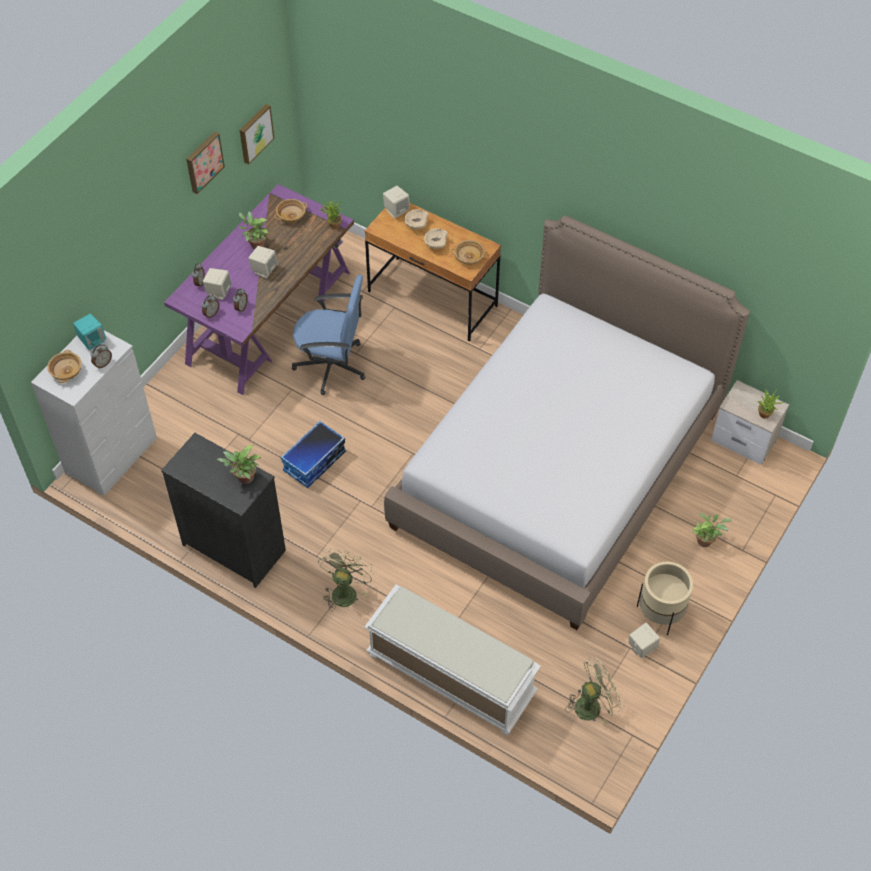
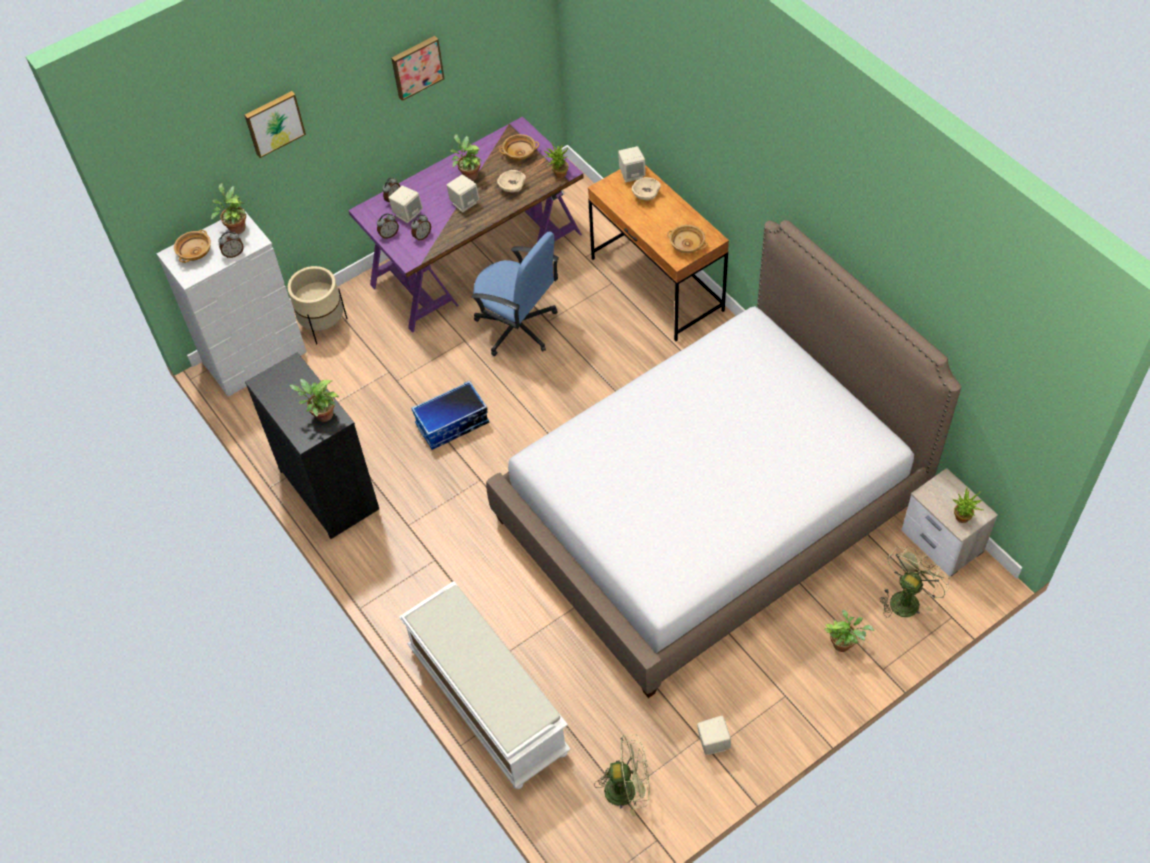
camera: 25 degrees right, 0 degrees up
turquoise speaker [73,314,106,350] -> potted plant [211,183,247,234]
picture [240,104,274,165] -> picture moved to [245,91,306,158]
green fan [318,548,374,611] -> green fan moved to [880,547,950,617]
beige bowl [424,228,448,249] -> beige bowl moved to [497,170,526,193]
beige planter [637,562,693,635] -> beige planter moved to [288,266,348,344]

